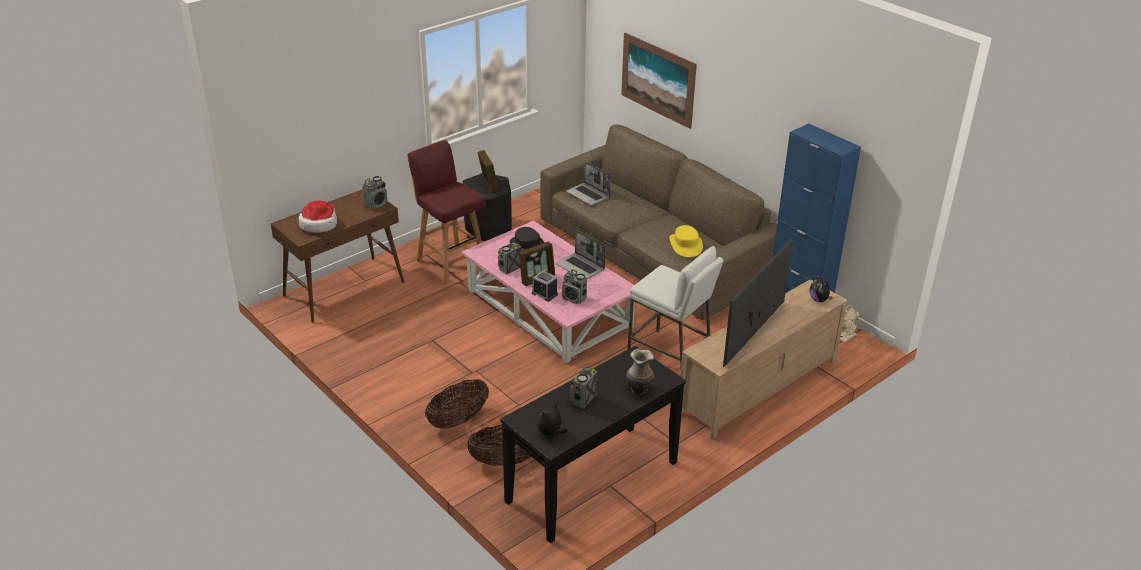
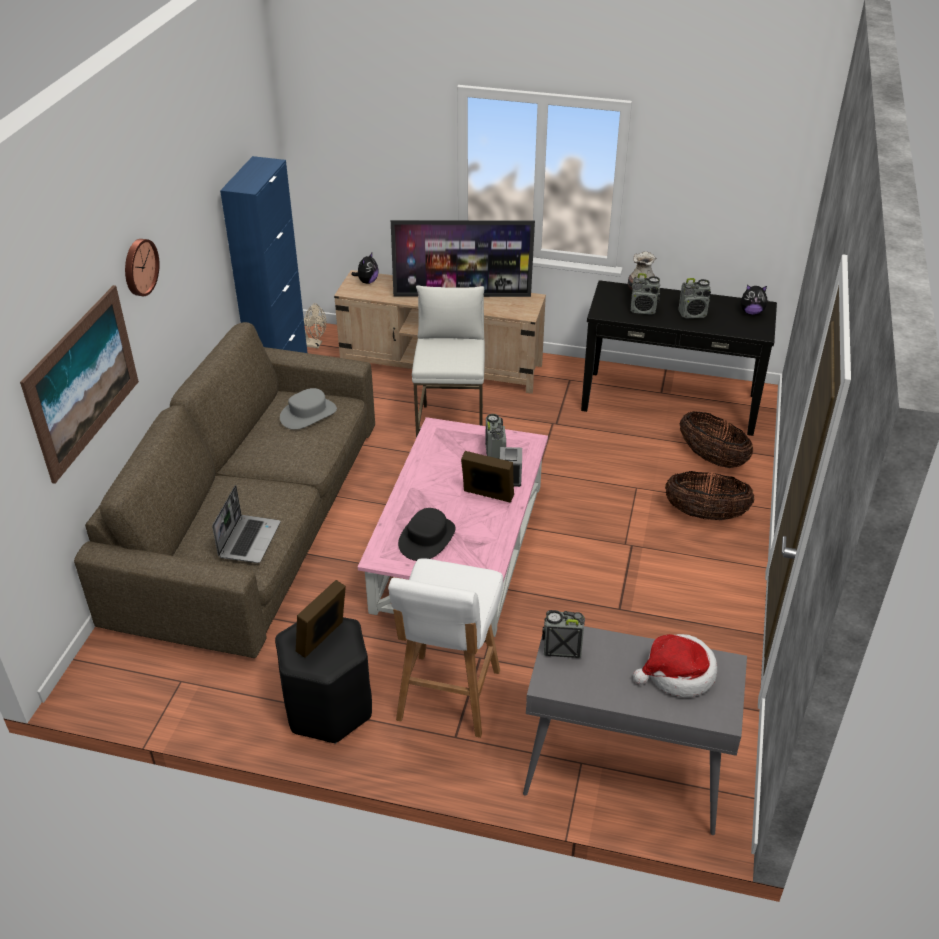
camera: 125 degrees left, 5 degrees up
brown console table [271,189,404,322] -> grey console table [523,626,747,835]
red stool [407,140,486,283] -> white stool [388,558,503,738]
radio [498,242,521,275] -> radio moved to [630,273,660,315]
laptop [556,230,606,279] -> none
yellow hat [669,225,703,257] -> grey hat [280,388,337,430]
none -> wall clock [125,239,160,296]

